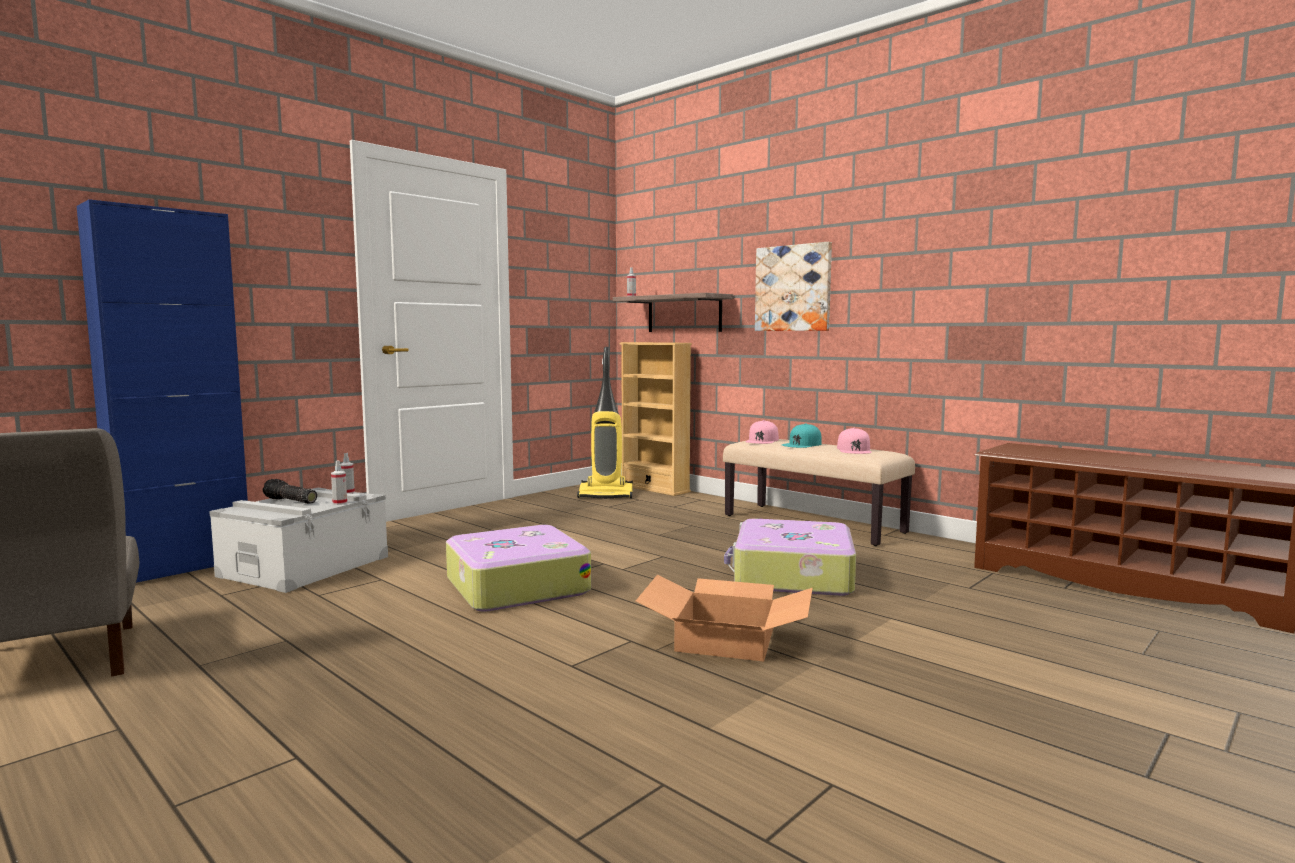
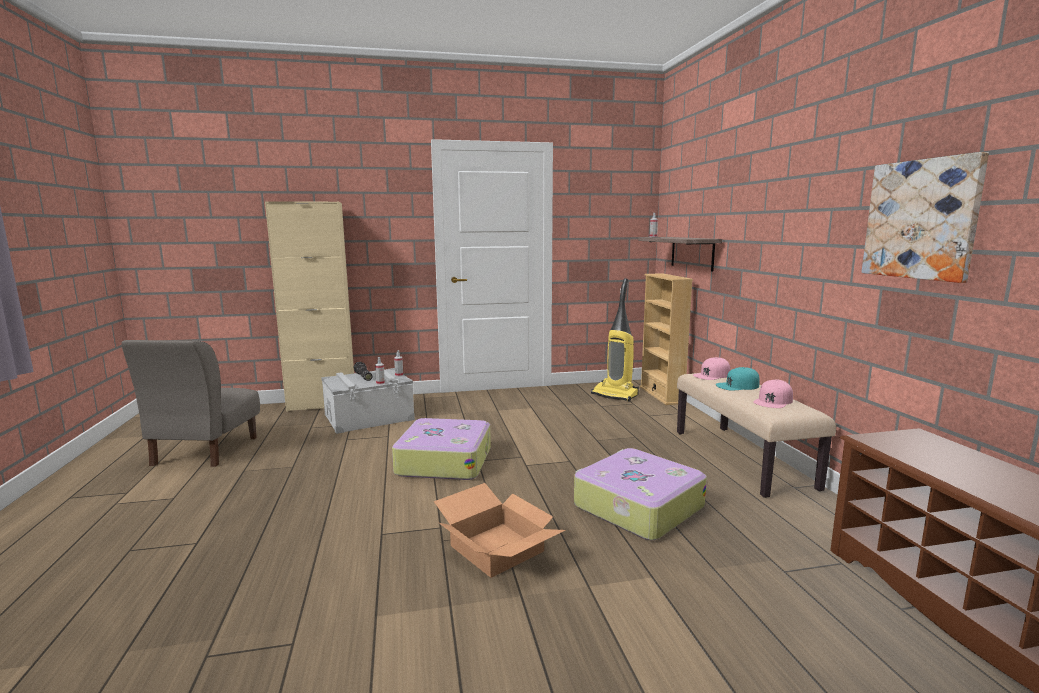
camera: 35 degrees right, 5 degrees up
blue cabinet [77,199,248,583] -> beige cabinet [265,201,354,412]
picture [755,242,832,331] -> picture moved to [862,152,989,283]

